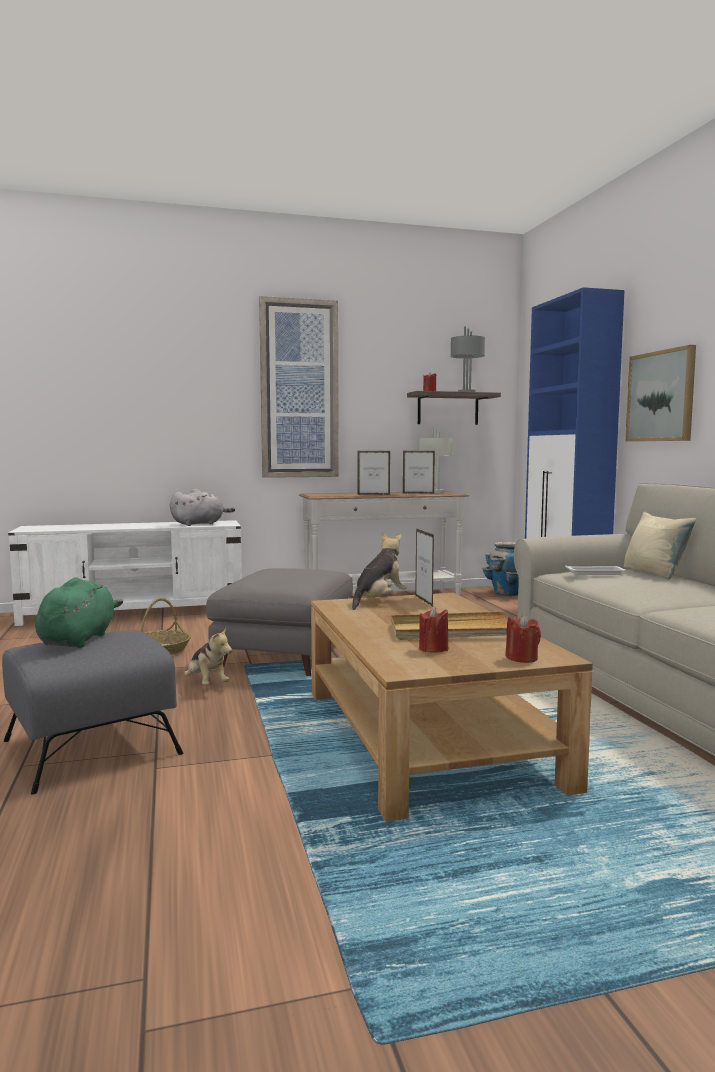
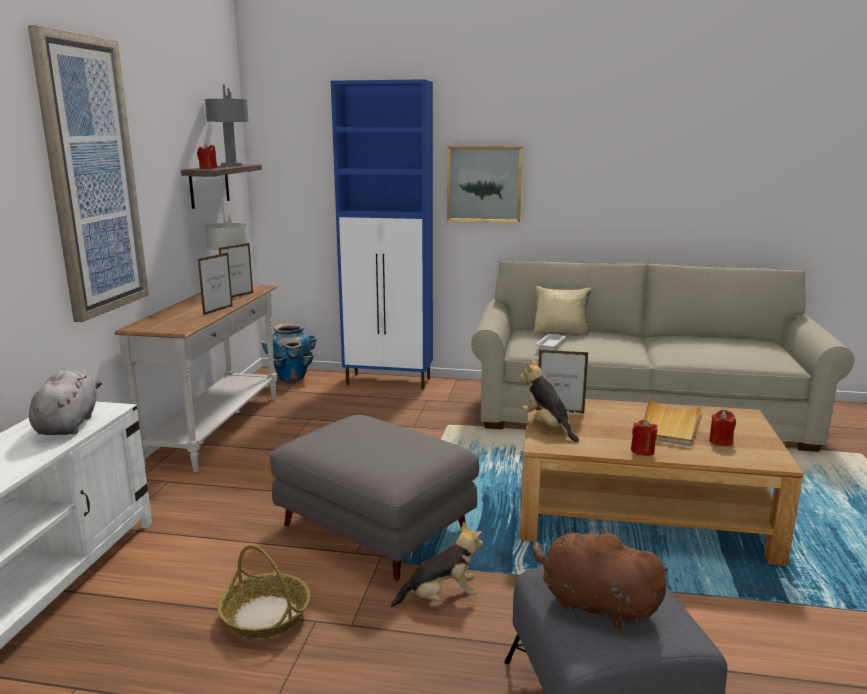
camera: 65 degrees left, 10 degrees up
green plush toy [35,577,123,648] -> brown plush toy [532,528,669,629]
red candle [505,614,541,663] -> red candle moved to [631,420,658,456]

